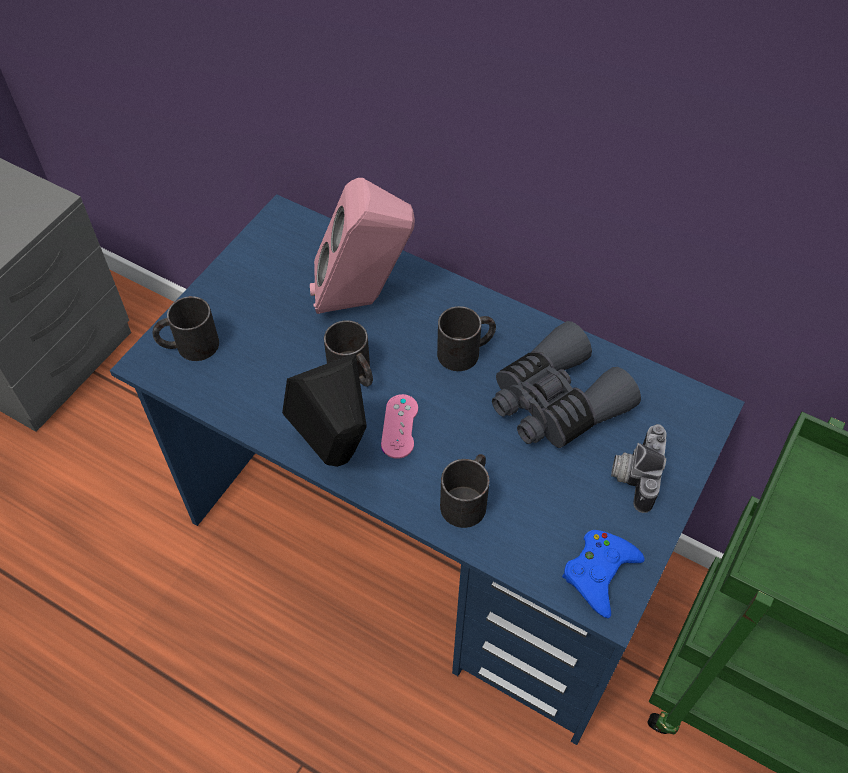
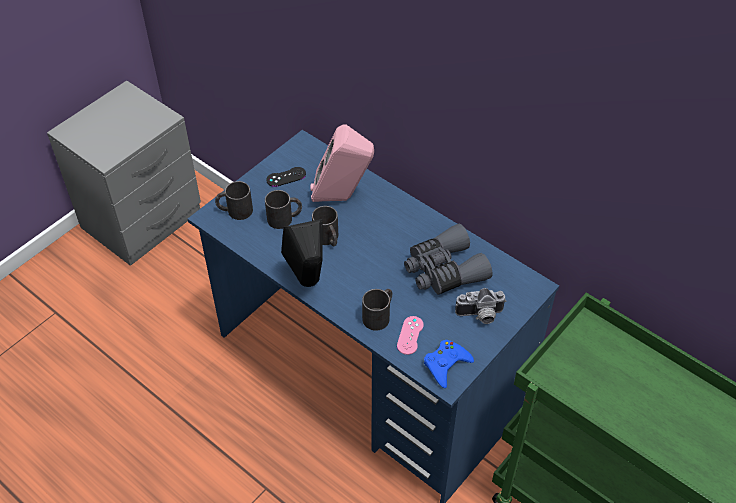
camera: 10 degrees right, 5 degrees down
pink game controller [381,394,418,459] -> pink game controller moved to [397,316,424,355]
black mug [437,306,496,371] -> black mug moved to [265,190,302,229]
camera [611,424,667,513] -> camera turned 120 degrees counterclockwise [455,288,506,324]
none -> black game controller [266,167,306,187]

